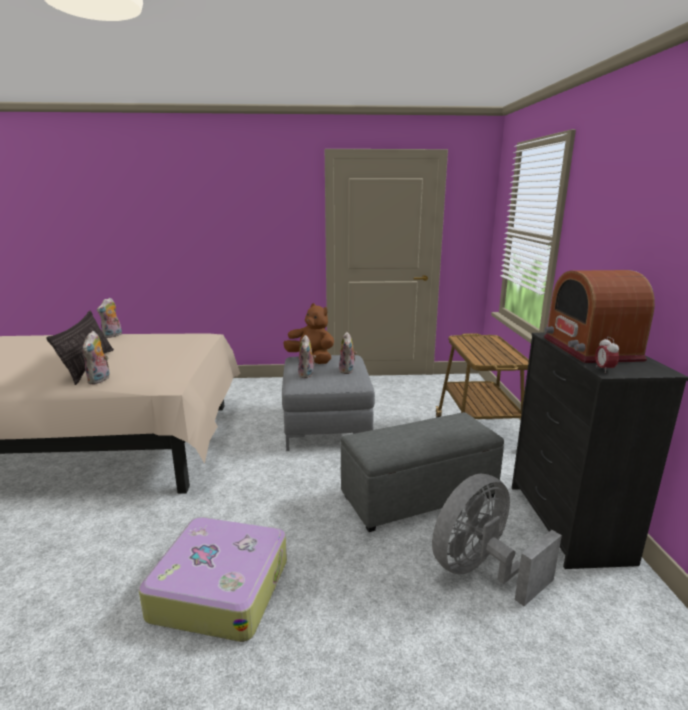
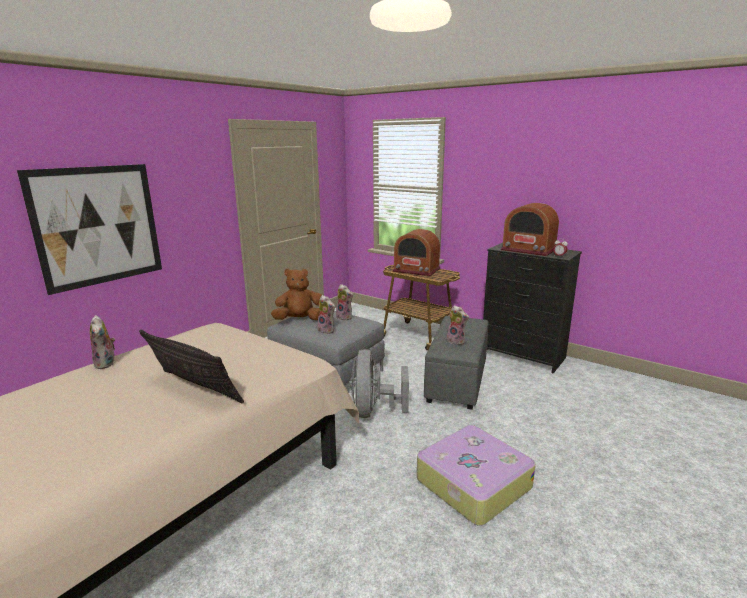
camera: 50 degrees left, 0 degrees up
plush toy [82,331,110,384] -> plush toy moved to [446,305,469,345]
grey fan [432,473,562,606] -> grey fan moved to [350,349,409,418]
none -> picture [17,164,162,295]
none -> radio [392,229,441,276]

